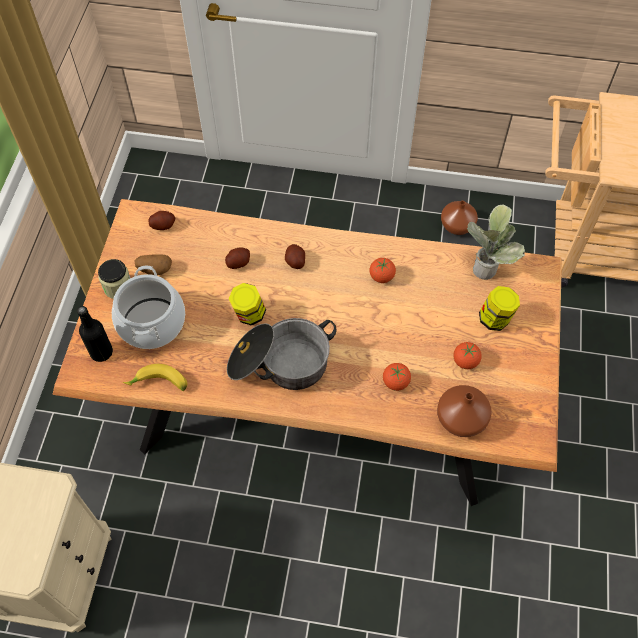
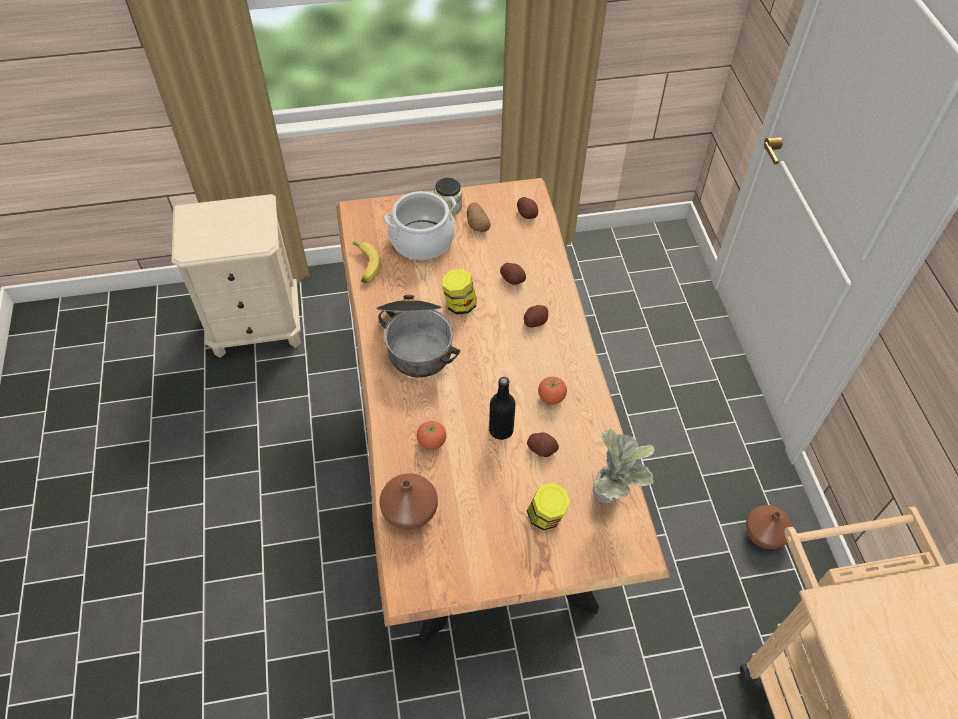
camera: 70 degrees right, 5 degrees down
black bottle [77,306,113,362] -> black bottle moved to [489,377,516,440]
tomato [453,342,482,369] -> none
none -> potato [527,433,559,457]

